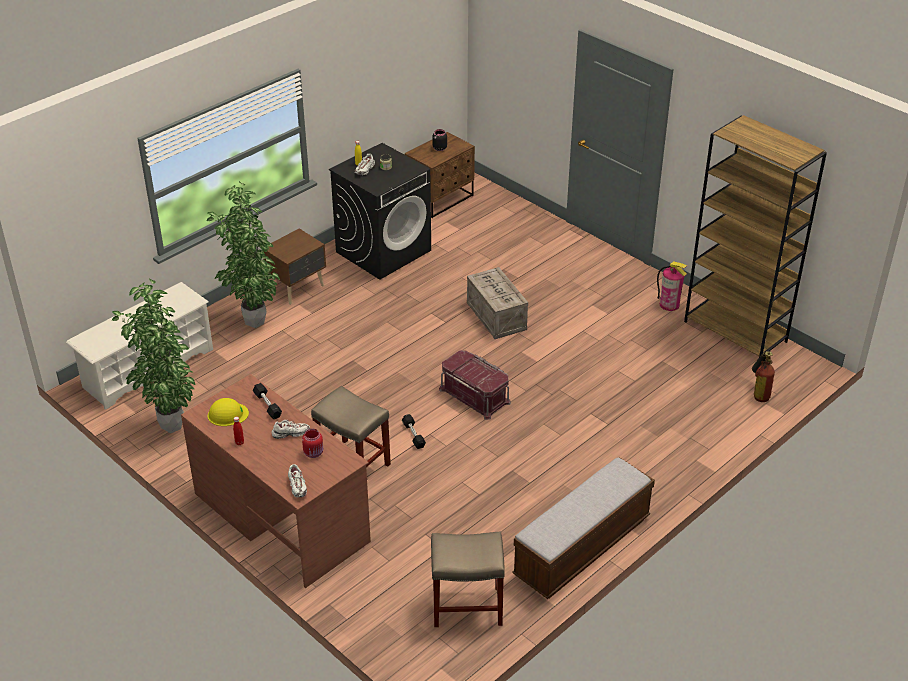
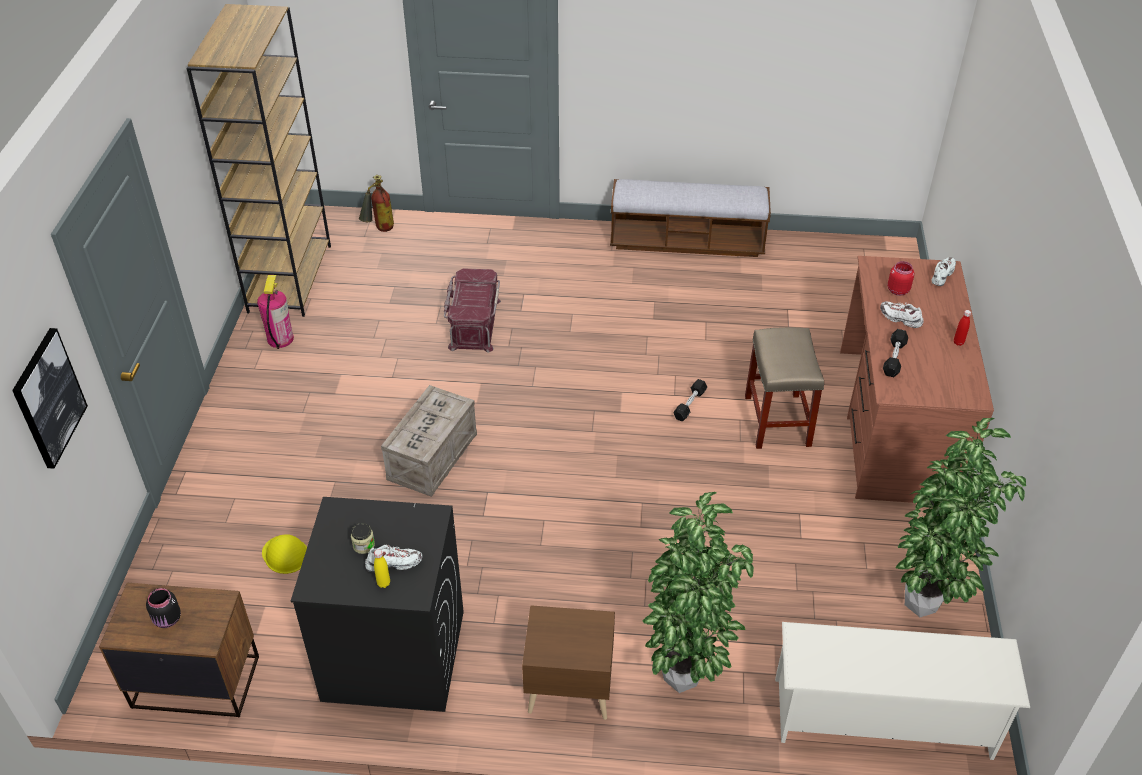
camera: 130 degrees left, 5 degrees up
yellow hard hat [208,398,249,426] -> yellow hard hat moved to [262,534,307,574]
beige stool [431,532,505,627] -> none
red storage box [439,350,511,420] -> red storage box moved to [444,269,501,353]
none -> picture [12,328,88,469]

